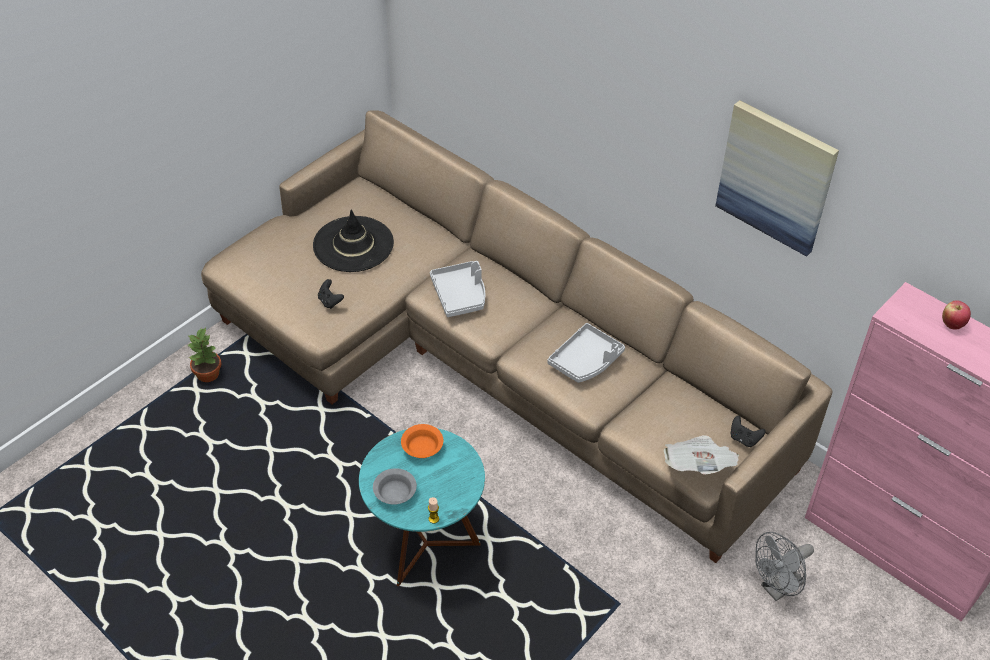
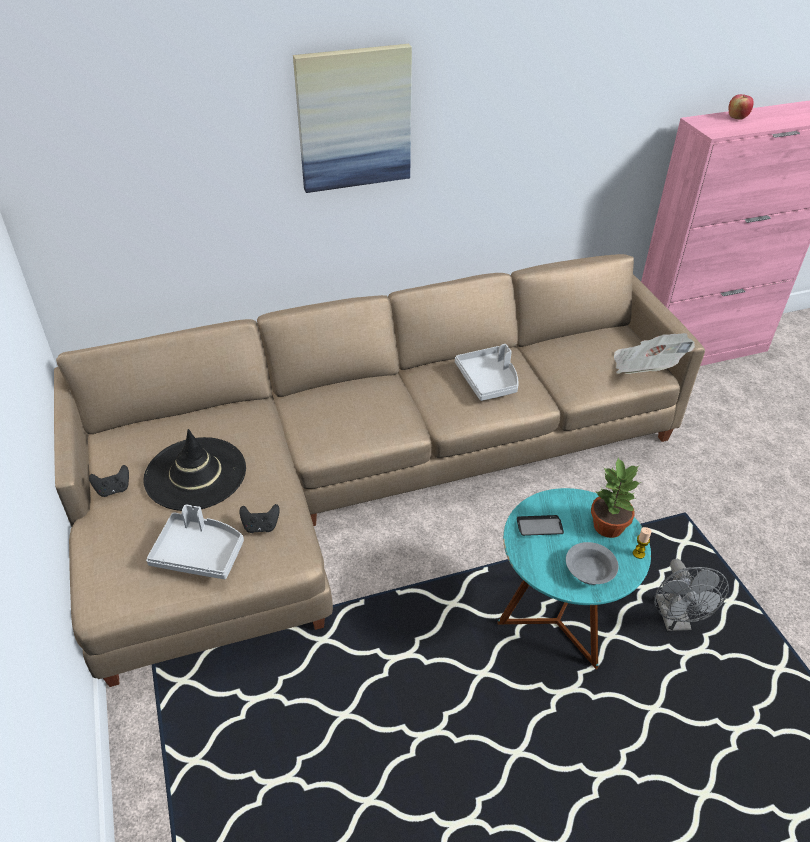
camera: 60 degrees left, 5 degrees down
potted plant [188,328,221,382] -> potted plant moved to [591,458,640,538]
orange bowl [401,424,443,458] -> phone [517,515,564,536]
grey tray [430,261,485,317] -> grey tray moved to [146,504,244,579]
picture [715,100,839,257] -> picture moved to [293,44,412,193]
black game controller [731,416,765,447] -> black game controller moved to [89,465,129,497]
grey fan [755,532,814,601] -> grey fan moved to [654,559,729,631]

